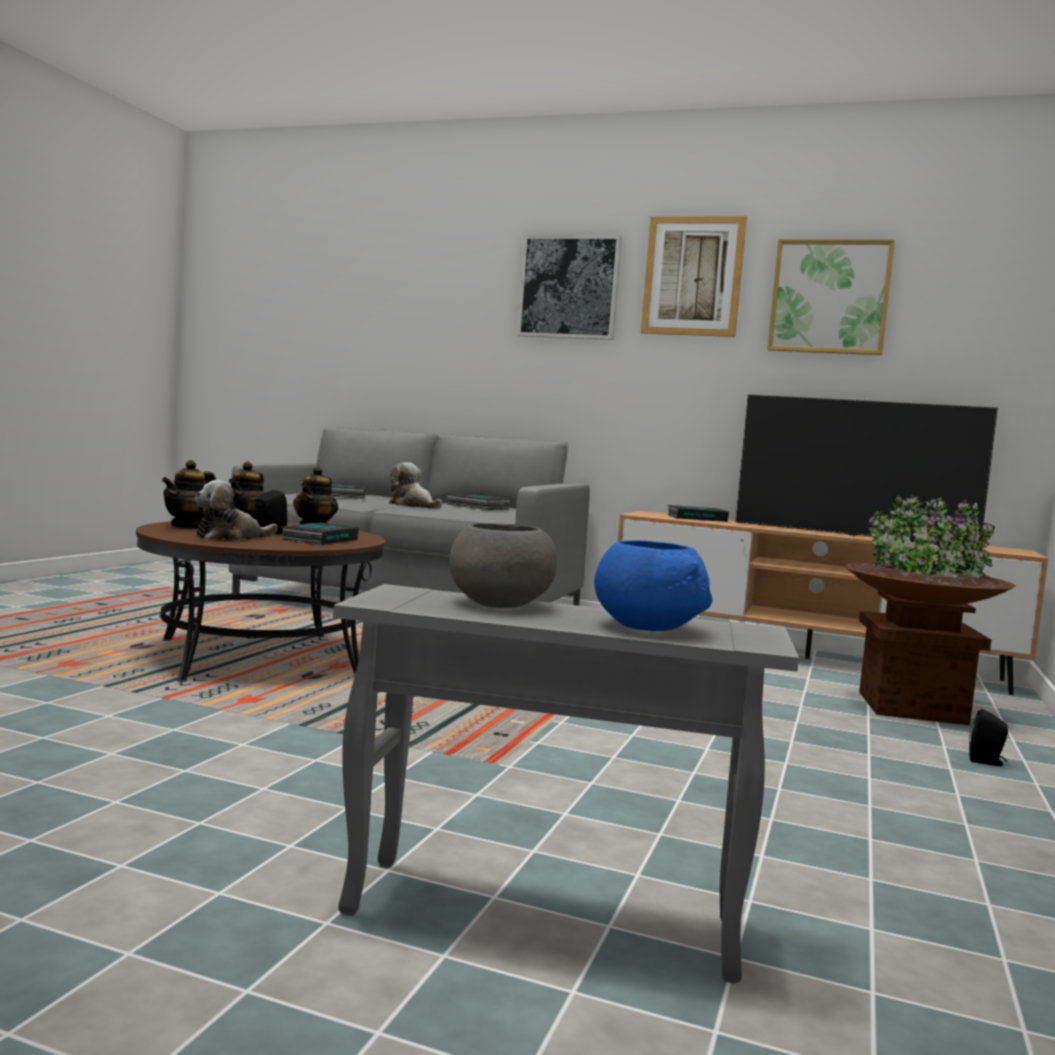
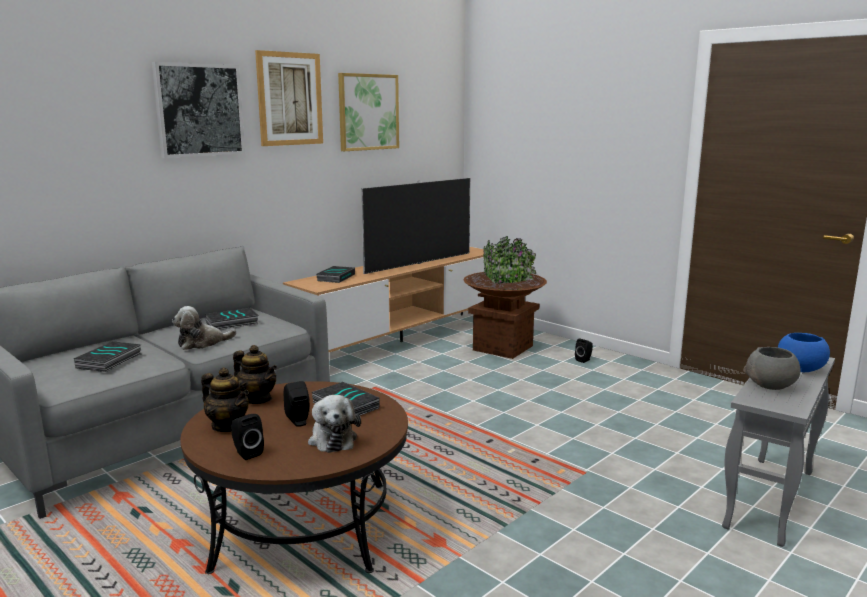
camera: 65 degrees left, 10 degrees up
teapot [162,460,216,529] -> black speaker [231,414,264,460]

